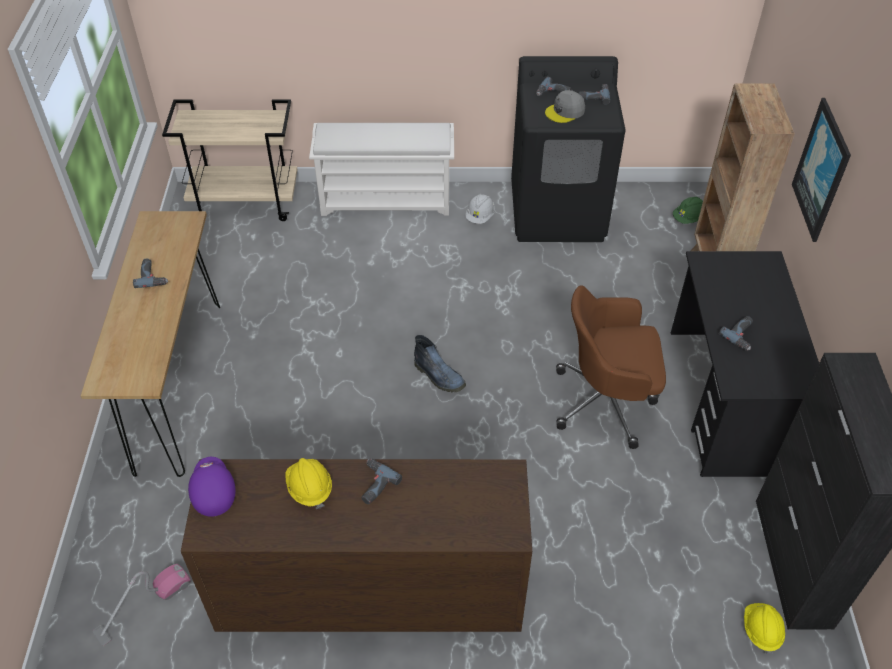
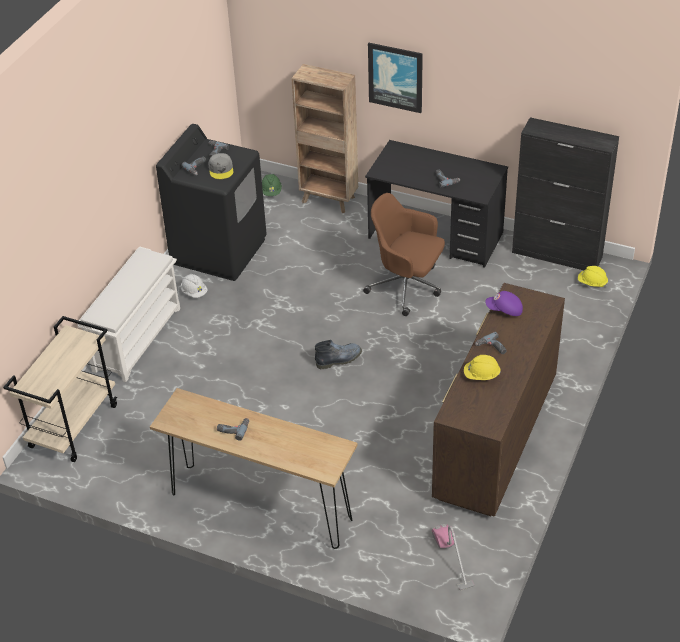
camera: 65 degrees left, 5 degrees down
purple cap [188,457,235,517] -> purple cap moved to [485,291,523,316]
brown office chair [556,285,666,449] -> brown office chair turned 90 degrees clockwise [363,193,445,316]

